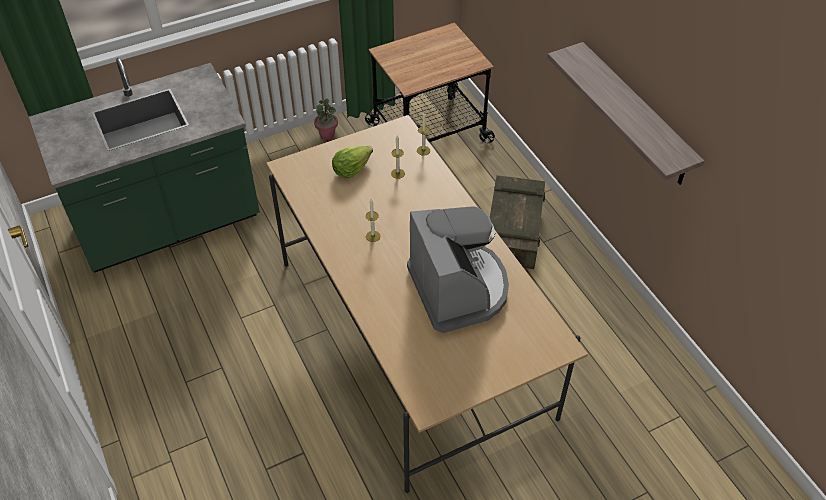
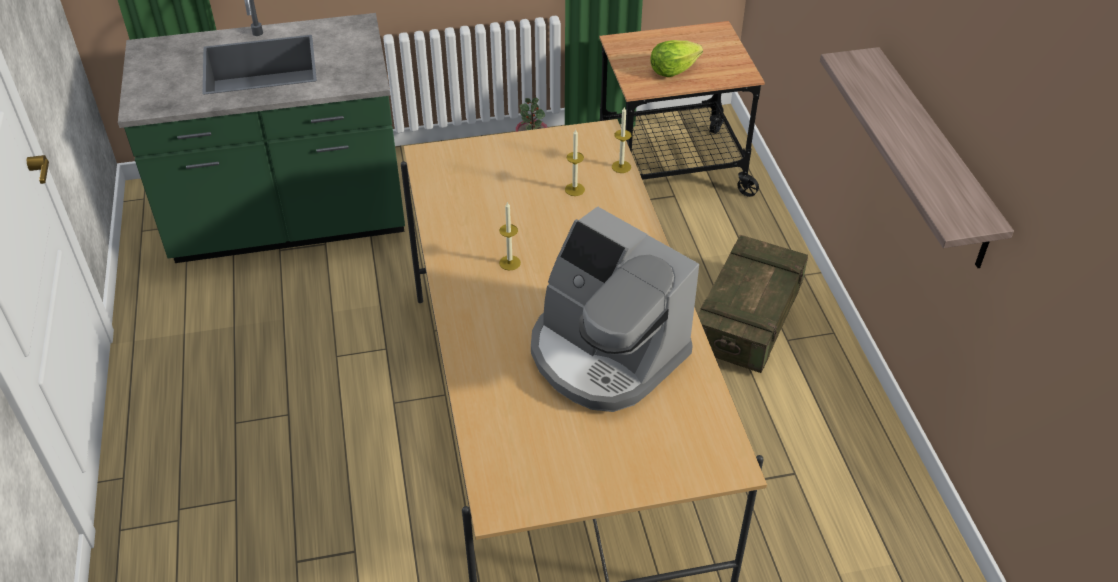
camera: 15 degrees right, 5 degrees down
lettuce [332,145,373,178] -> lettuce moved to [650,40,703,77]
coffee machine [407,207,509,333] -> coffee machine turned 135 degrees clockwise [531,206,699,412]

